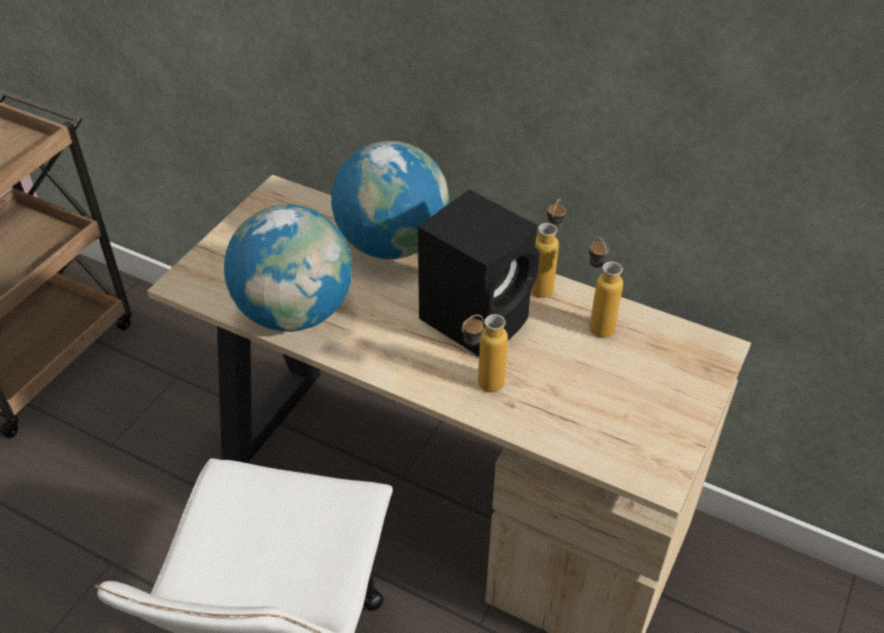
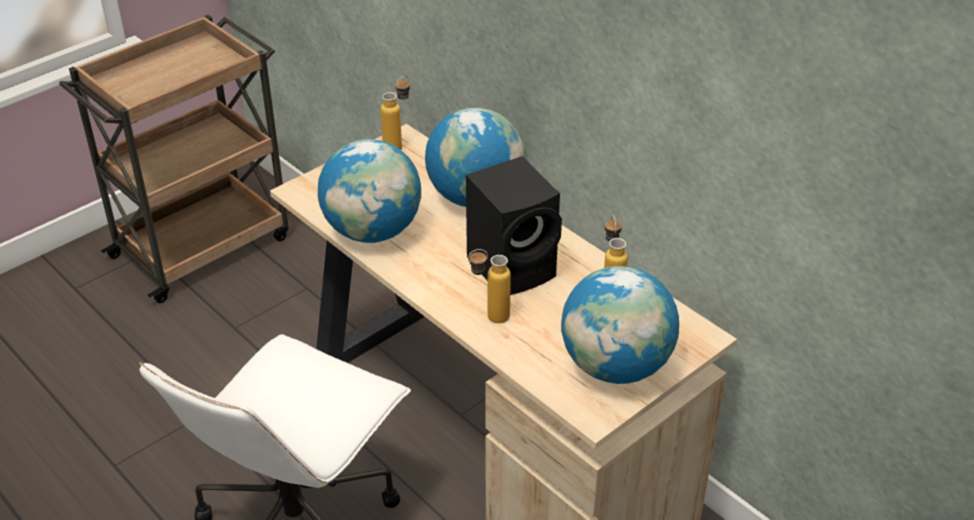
camera: 20 degrees right, 5 degrees down
bottle [531,198,566,298] -> bottle moved to [381,76,410,150]
none -> globe [561,266,679,384]

